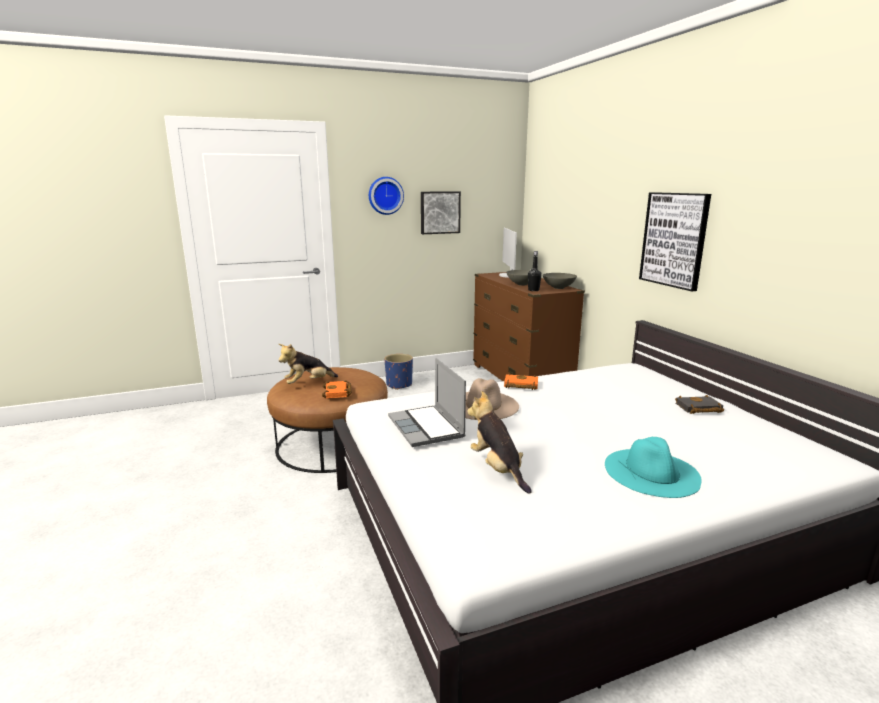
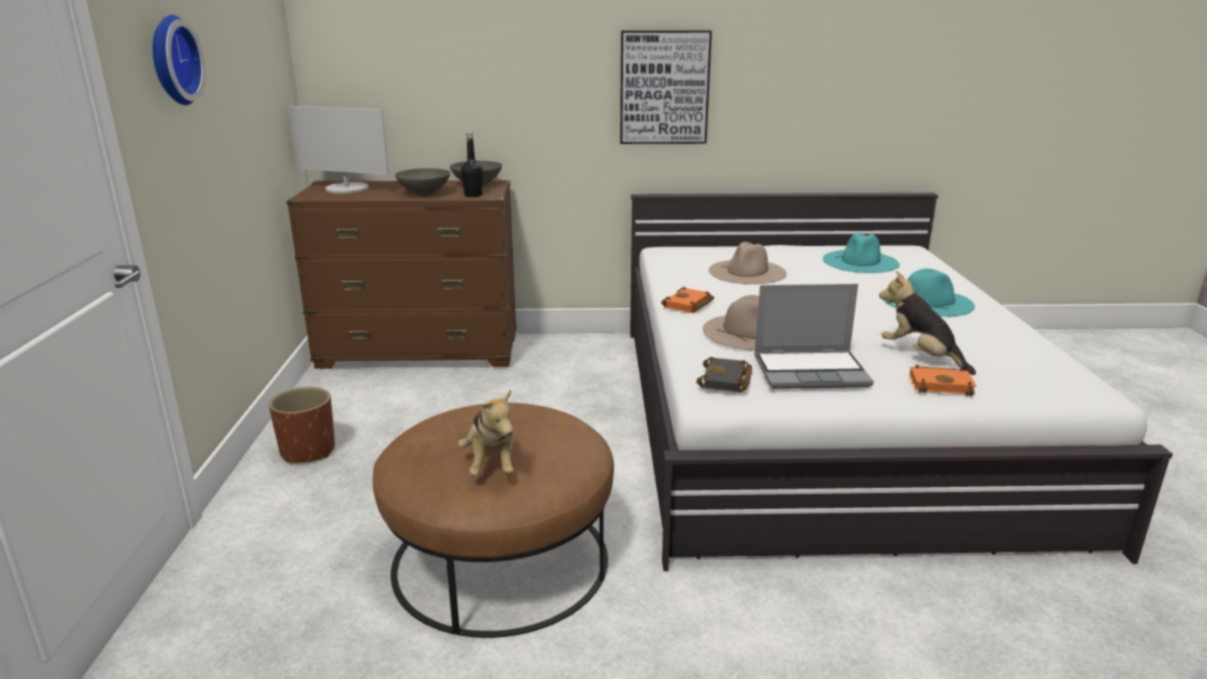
camera: 70 degrees left, 5 degrees up
orange book [322,380,352,398] -> orange book moved to [910,364,977,396]
blue planter [385,354,413,390] -> brown planter [269,387,335,464]
picture [421,191,461,234] -> none
plush toy [467,391,532,494] -> plush toy turned 60 degrees clockwise [879,271,976,375]
black book [675,395,724,414] -> black book moved to [696,357,752,392]
none -> beige hat [709,242,787,284]
none -> turquoise hat [823,233,900,273]

